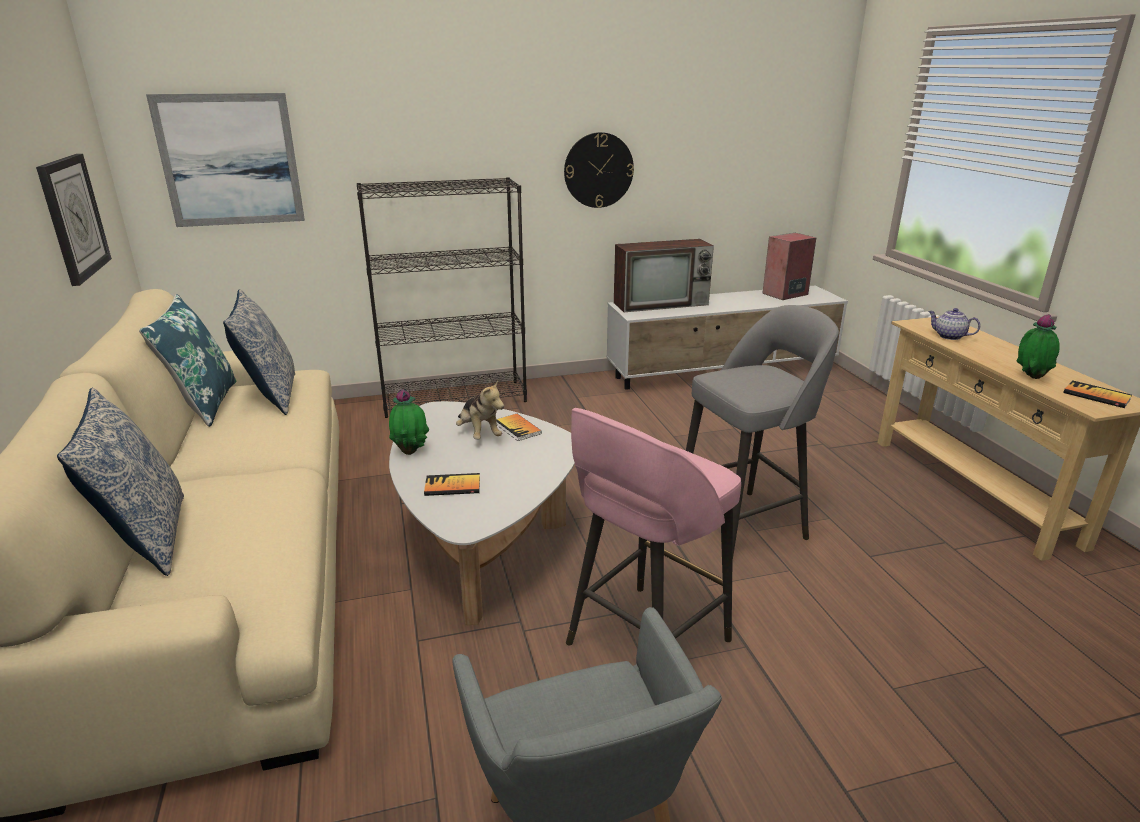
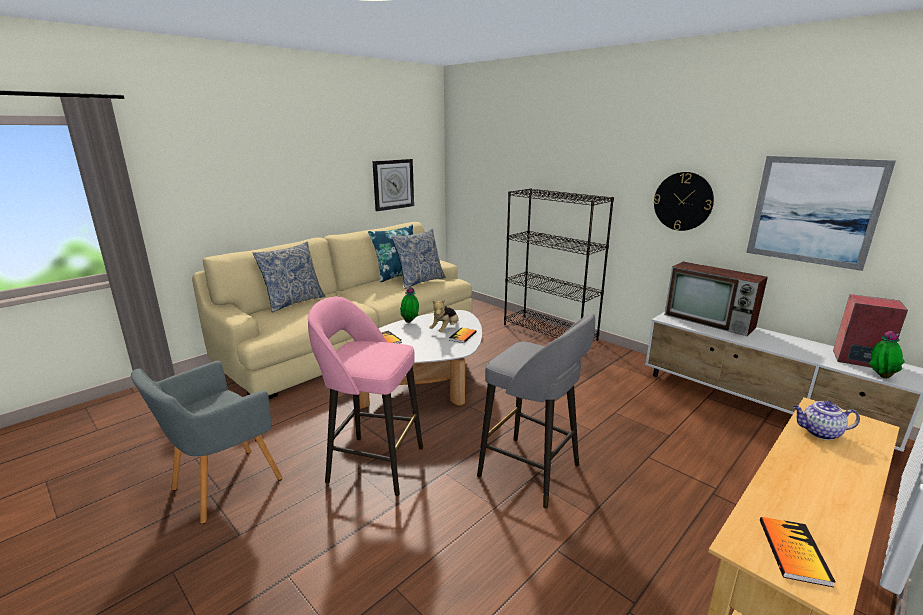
camera: 60 degrees right, 5 degrees down
picture [146,93,305,227] -> picture moved to [746,156,896,271]
teapot [928,308,981,340] -> teapot turned 90 degrees counterclockwise [793,401,860,440]
potted plant [1016,314,1060,379] -> potted plant moved to [869,331,905,379]

